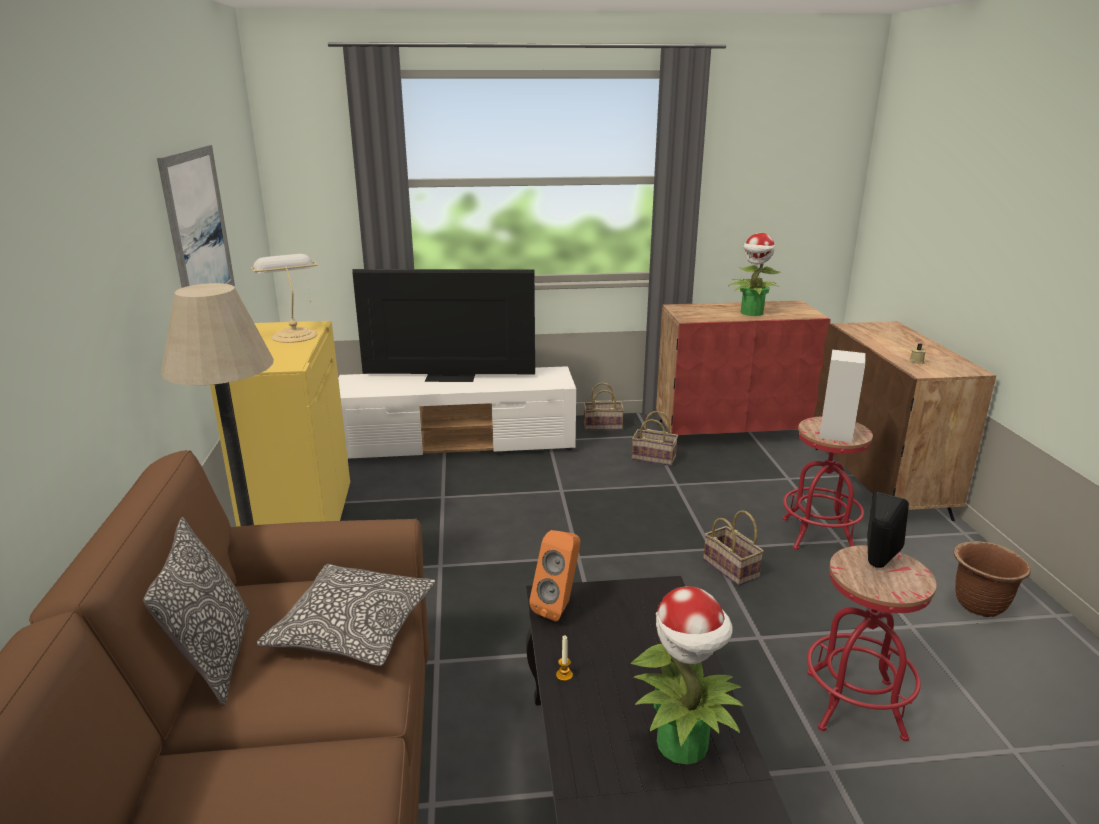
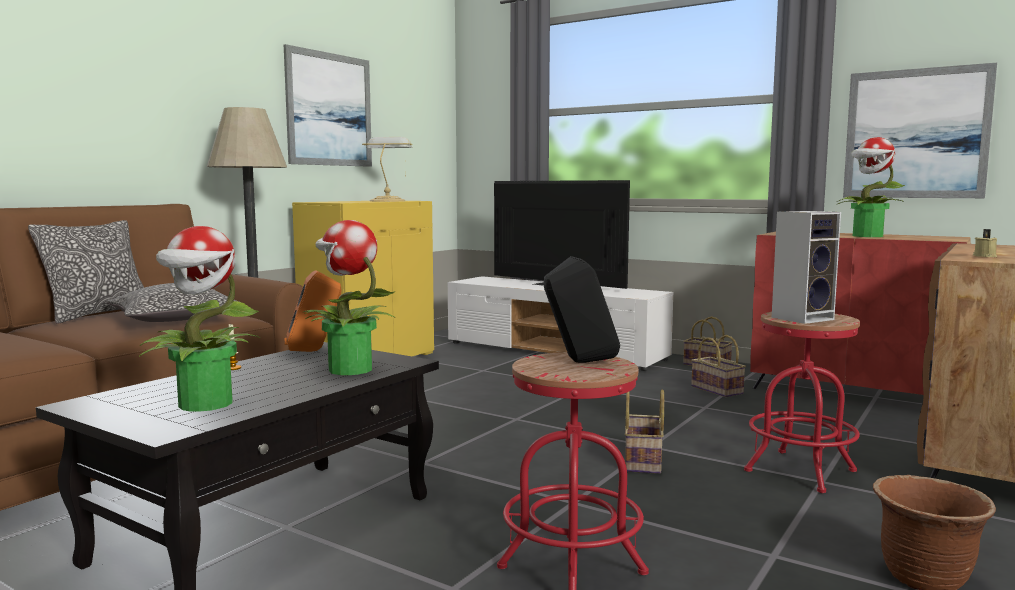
camera: 40 degrees right, 15 degrees down
none -> potted plant [302,220,395,375]
none -> picture [843,63,997,198]

